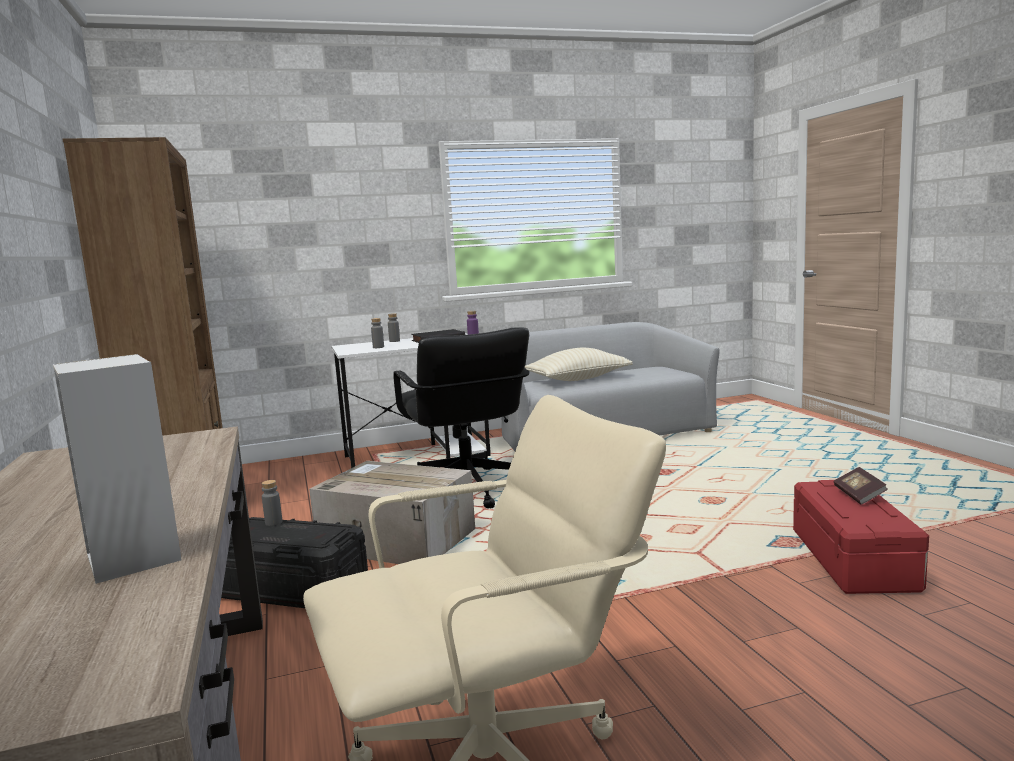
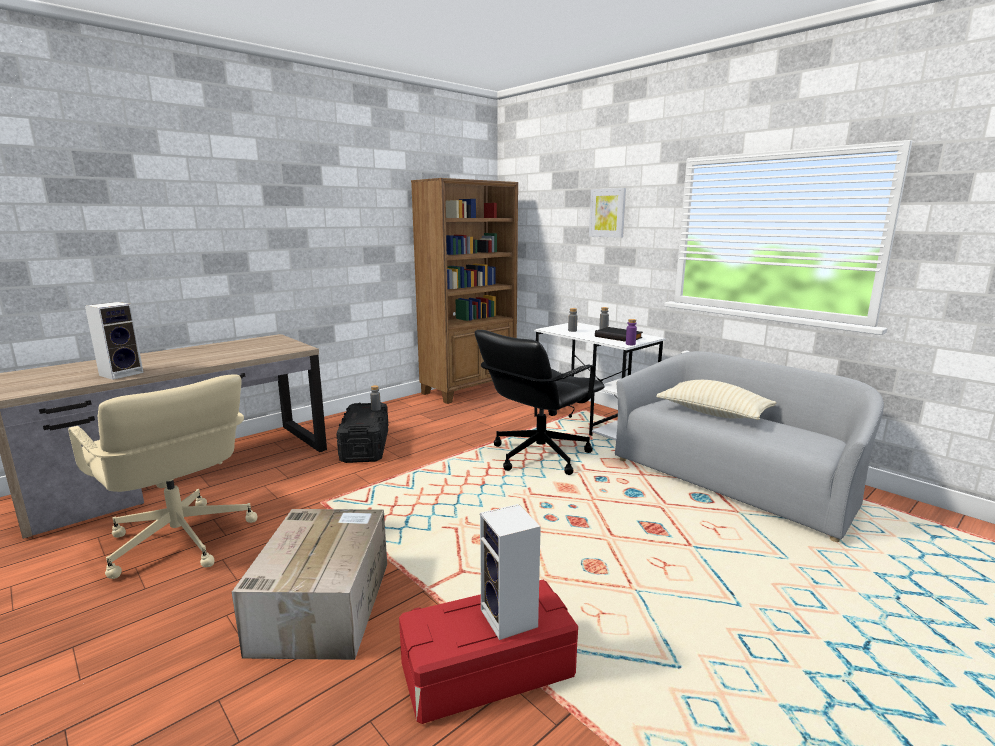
camera: 65 degrees right, 5 degrees up
cardboard box [309,461,475,564] -> cardboard box moved to [232,509,387,660]
book [834,467,888,505] -> speaker [480,504,541,640]
none -> picture [589,188,626,238]

